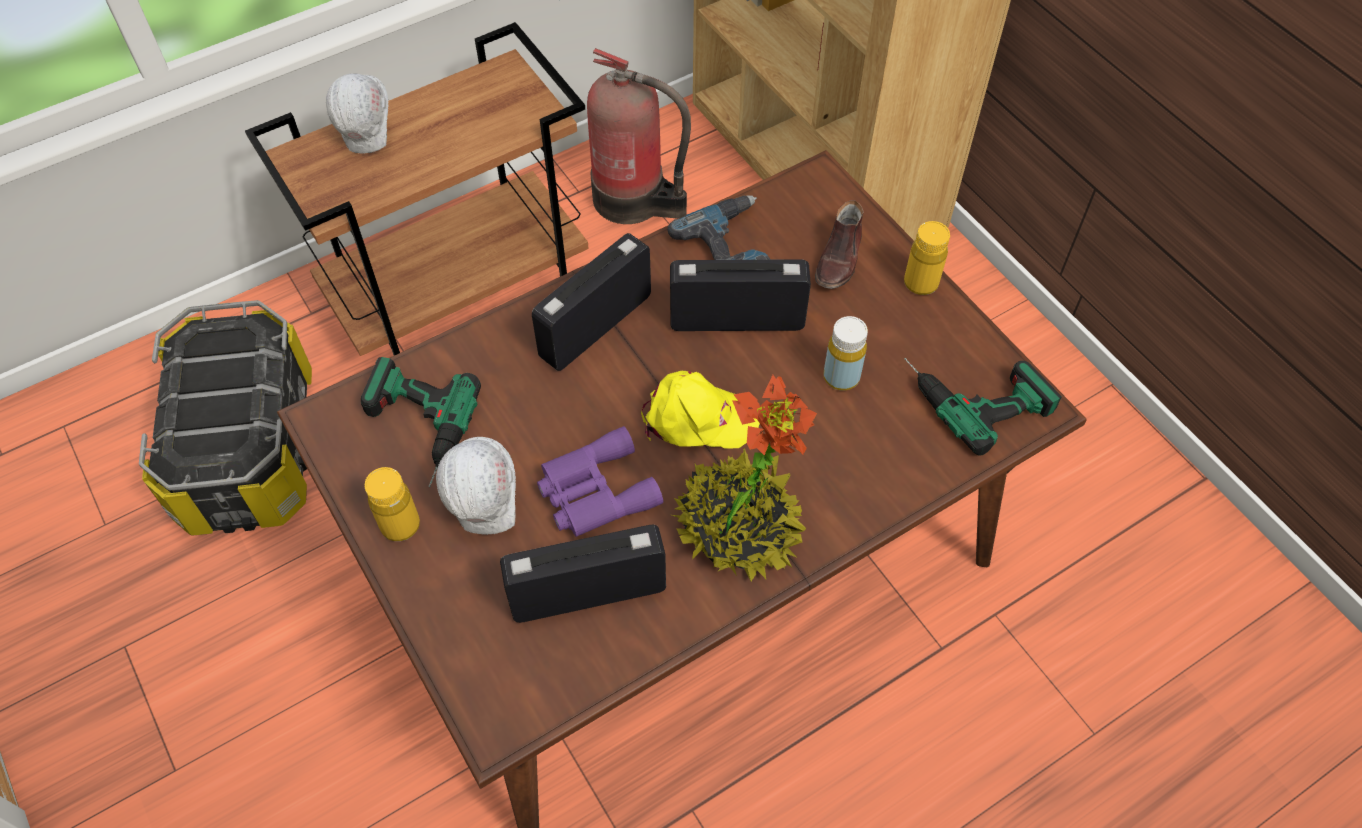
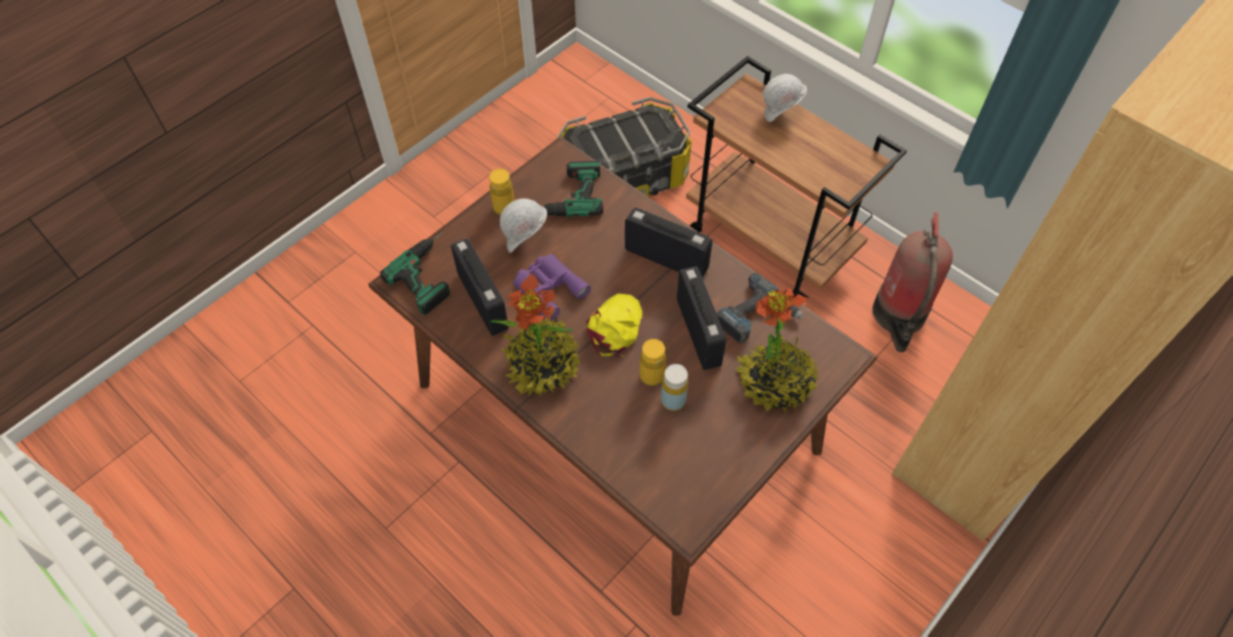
camera: 75 degrees right, 0 degrees up
yellow cap [641,371,760,449] -> yellow cap turned 150 degrees counterclockwise [586,293,642,357]
brown shoe [815,200,864,289] -> potted plant [736,288,820,412]
yellow bottle [904,221,950,295] -> yellow bottle moved to [640,339,666,386]
power drill [904,358,1062,456] -> power drill moved to [380,232,450,315]

